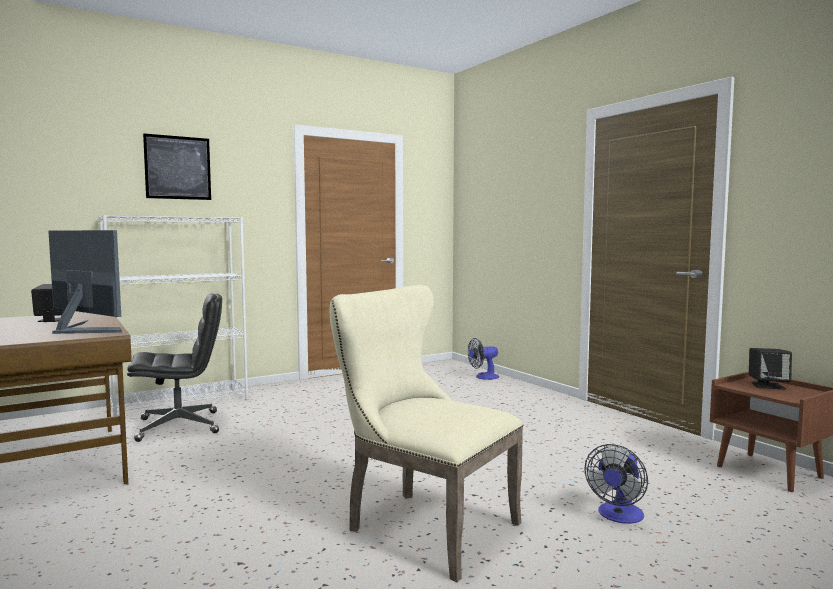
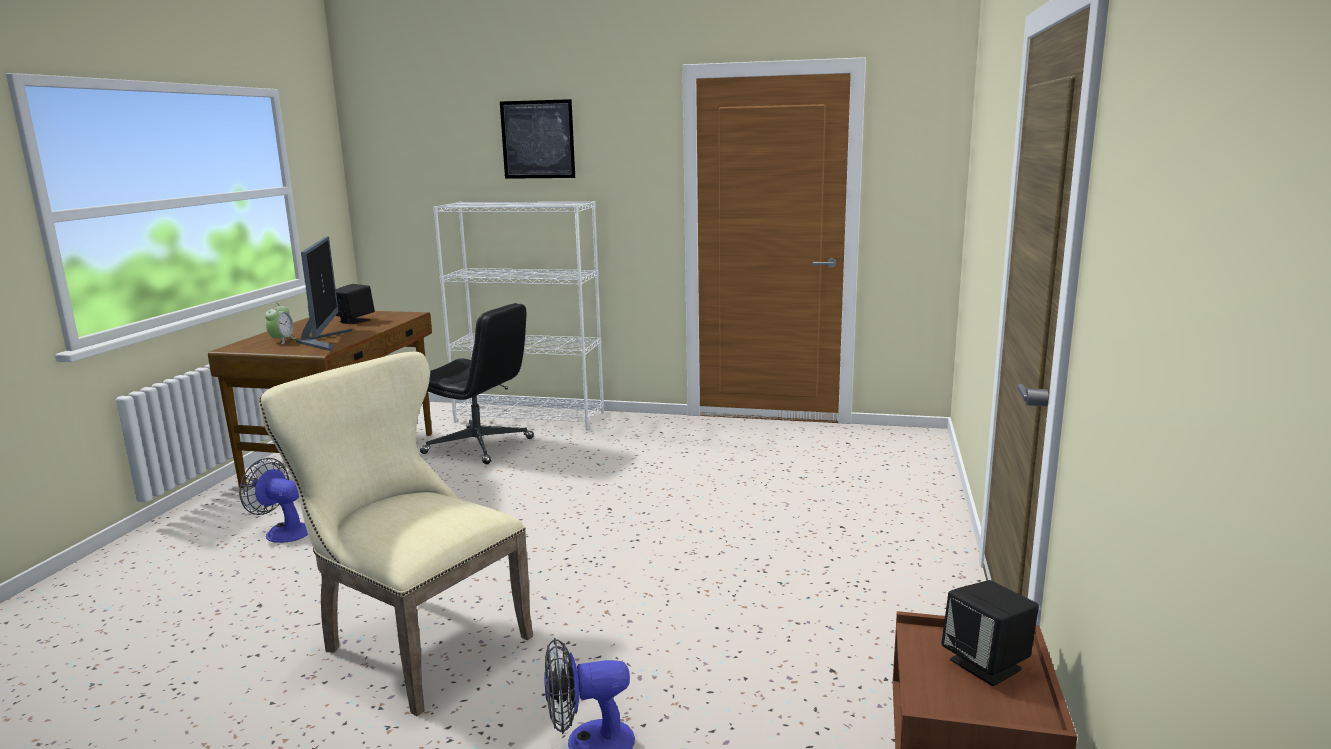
camera: 45 degrees right, 10 degrees up
beige chair [330,285,523,582] -> beige chair turned 45 degrees counterclockwise [259,352,533,716]
fan [468,338,499,380] -> fan moved to [239,458,308,543]
none -> alarm clock [265,303,295,344]

